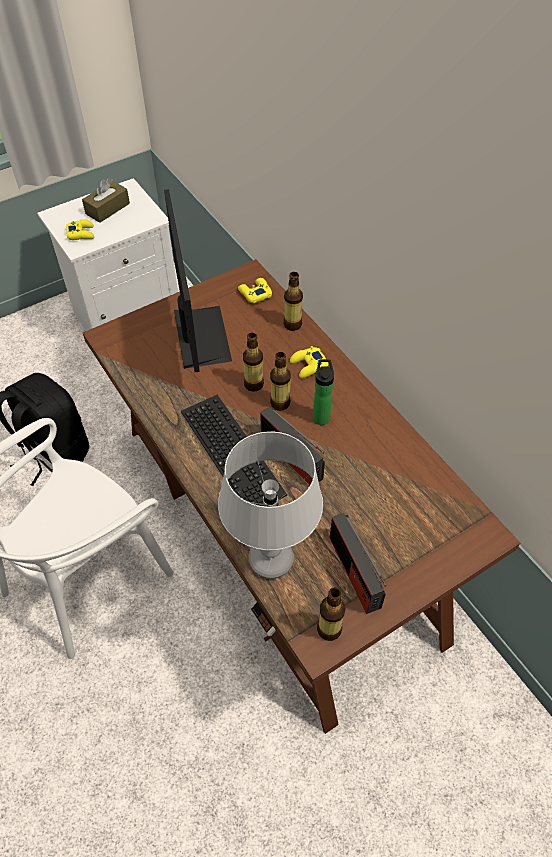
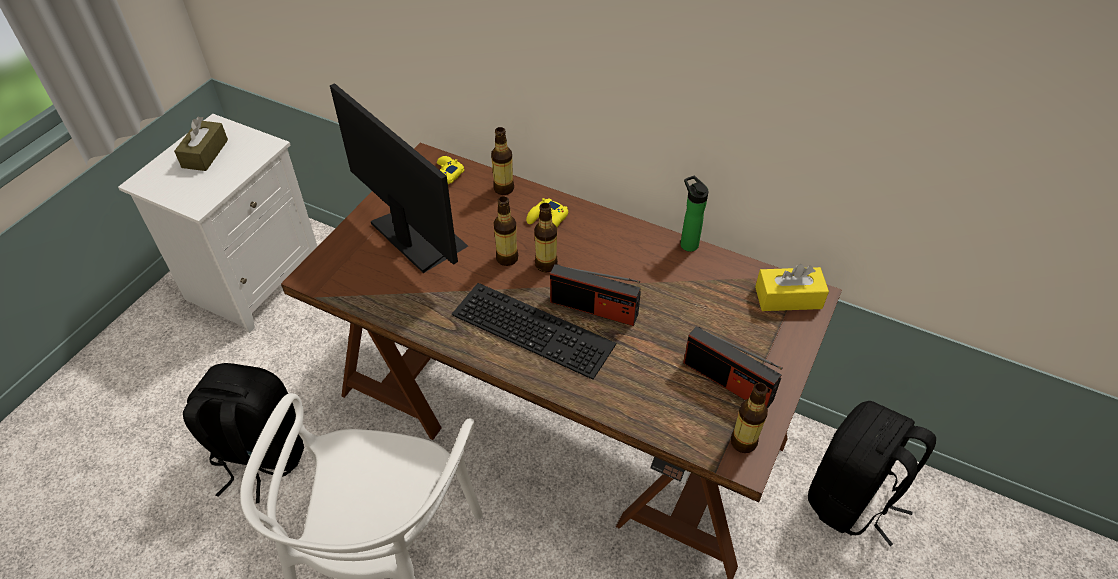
camera: 30 degrees left, 5 degrees down
yellow game controller [66,219,94,240] -> none
grey table lamp [218,431,323,579] -> none
bottle [313,359,334,425] -> bottle moved to [680,176,708,252]
none -> yellow tissue box [755,264,829,311]
none -> black backpack [808,401,936,546]

